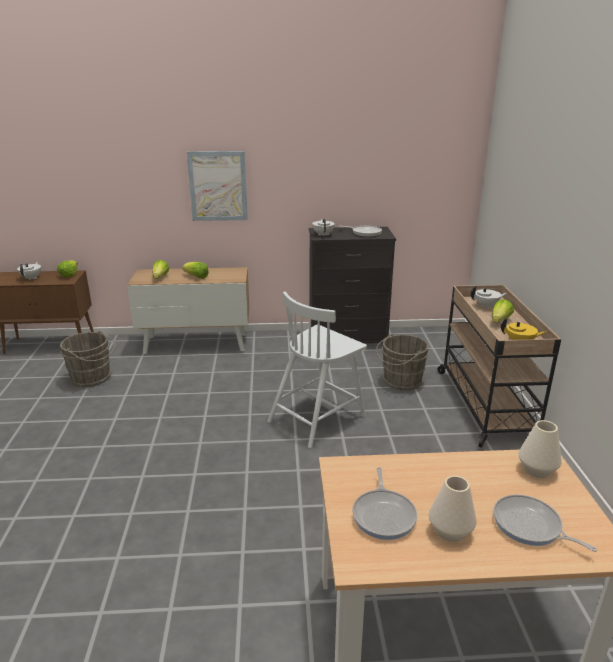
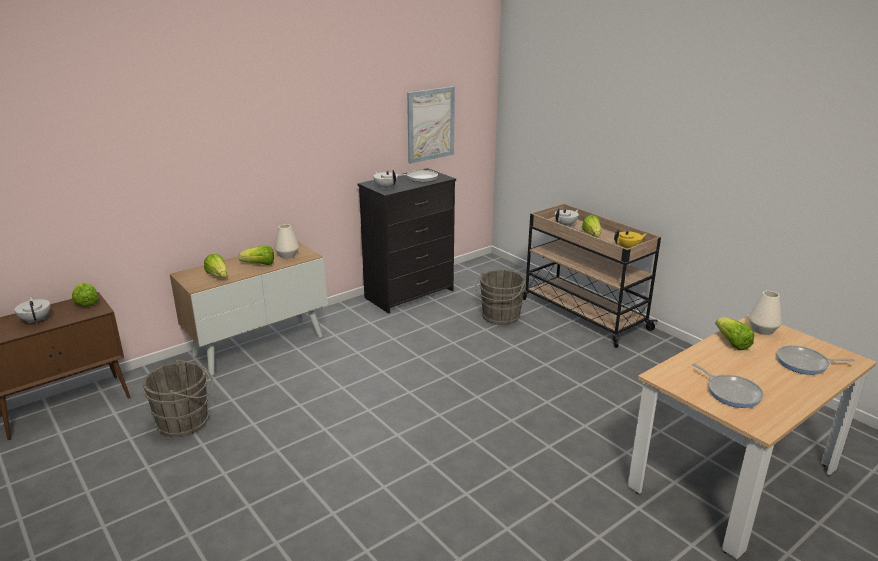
camera: 35 degrees left, 0 degrees up
picture [187,151,248,221] -> picture moved to [407,86,455,164]
white chair [267,291,367,448] -> none
white vase [429,476,477,542] -> white vase moved to [275,224,299,259]
none -> lettuce [715,317,754,350]

